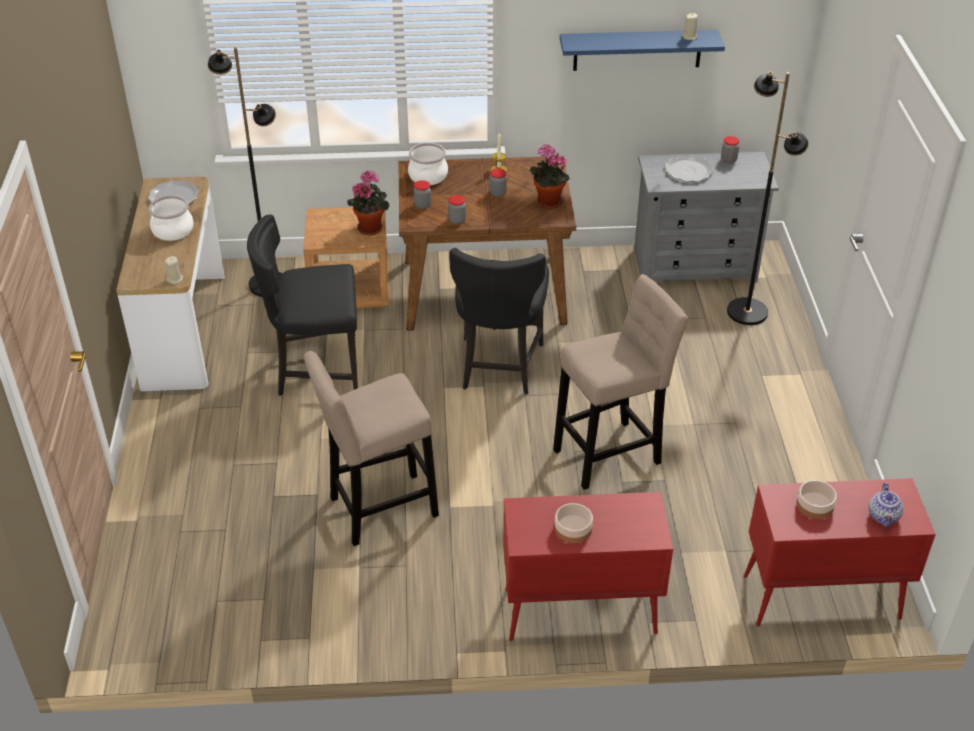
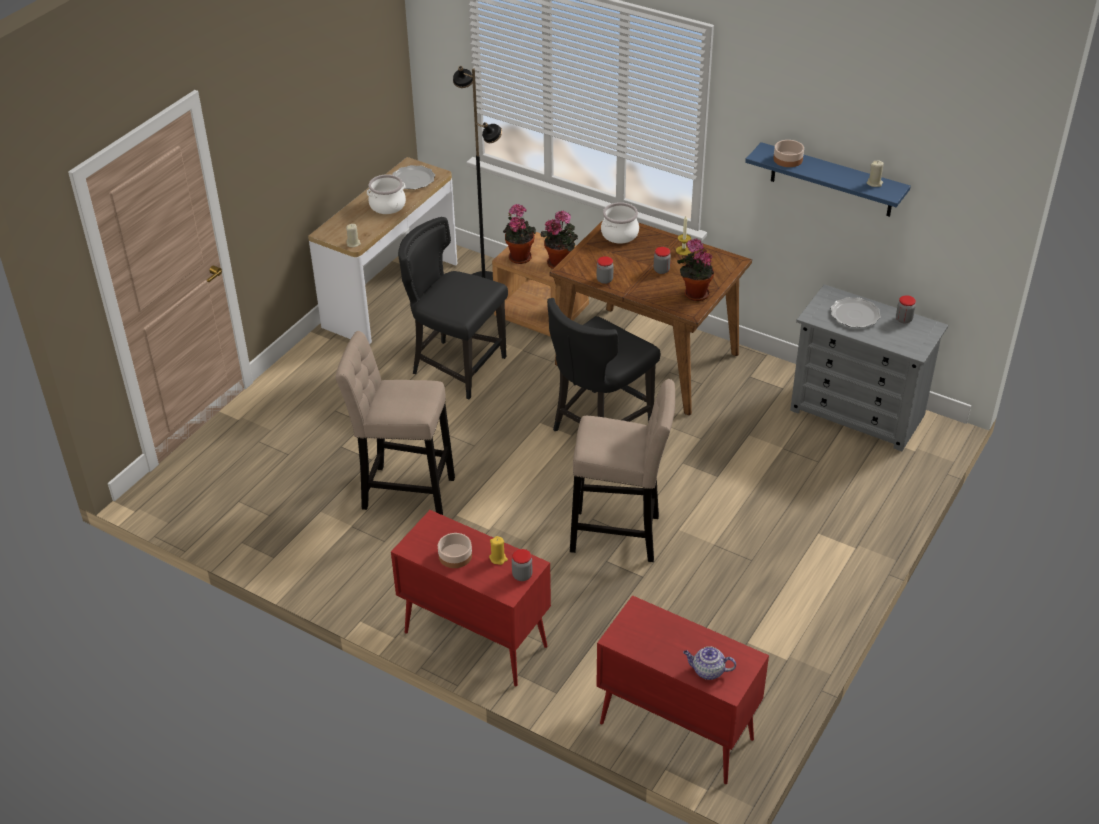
camera: 35 degrees right, 0 degrees up
jar [413,180,431,209] -> jar moved to [512,549,533,581]
black floor lamp [727,71,808,325] -> none
bowl [797,480,837,519] -> bowl moved to [773,140,804,167]
teapot [869,483,904,527] -> teapot turned 60 degrees clockwise [683,646,736,680]
none -> yellow candle [489,536,508,565]
none -> potted plant [503,204,536,264]

